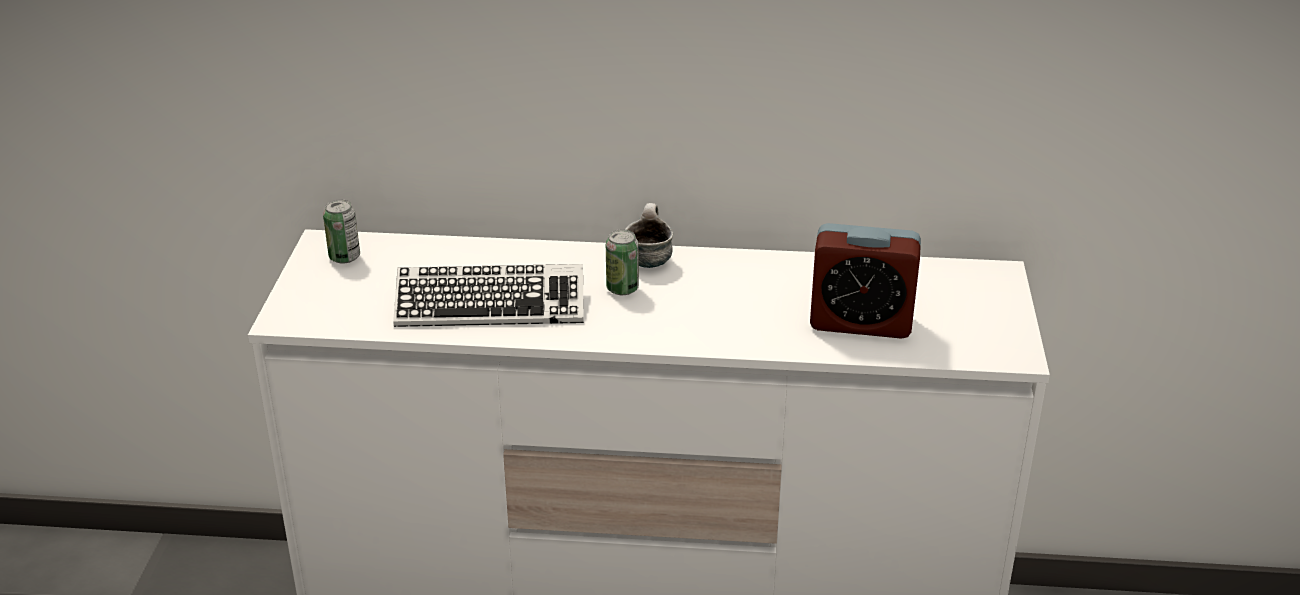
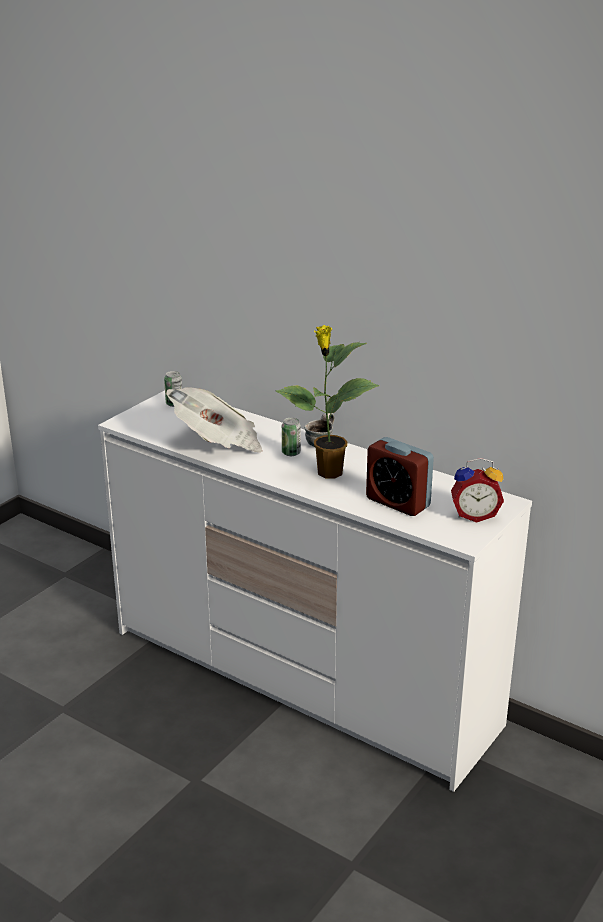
camera: 30 degrees right, 5 degrees down
keyboard [393,264,584,327] -> newspaper [166,387,262,452]
none -> potted plant [276,325,379,479]
none -> alarm clock [451,458,504,523]

